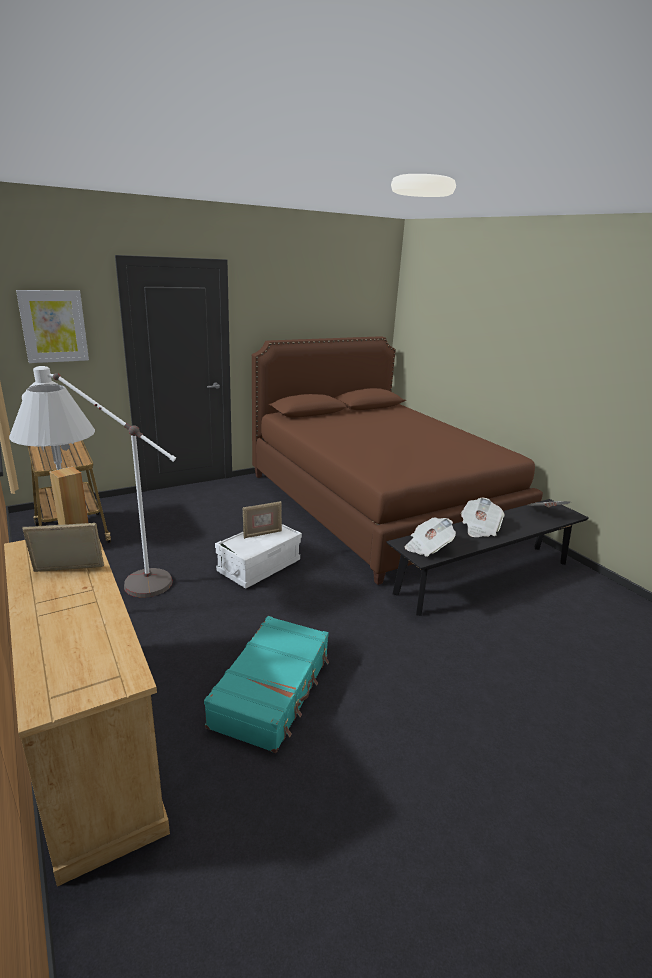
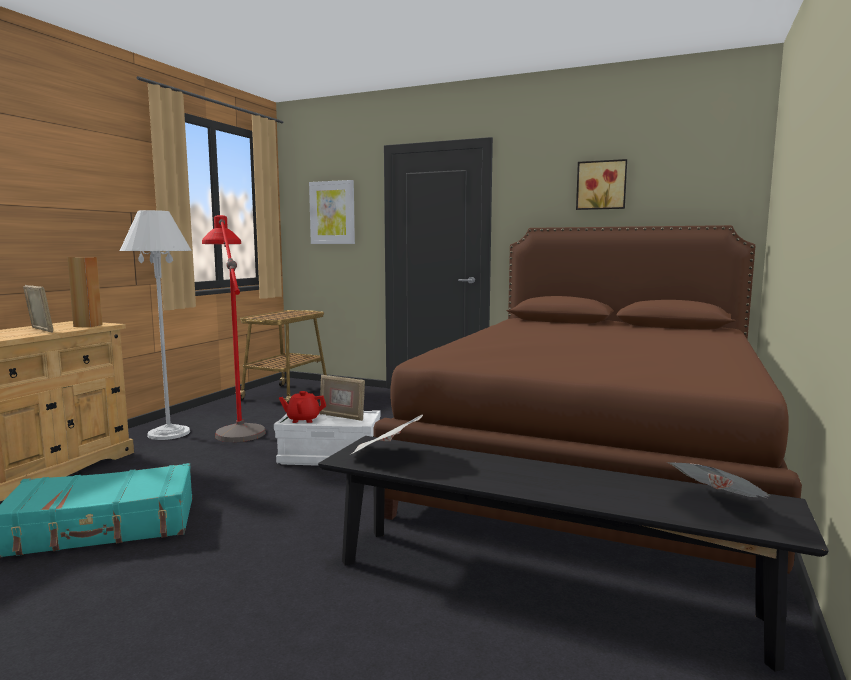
camera: 55 degrees right, 15 degrees down
white floor lamp [22,366,176,597] -> red floor lamp [202,215,266,442]
newspaper [461,497,505,537] -> none
none -> red teapot [279,391,326,423]
none -> picture [576,159,627,210]

